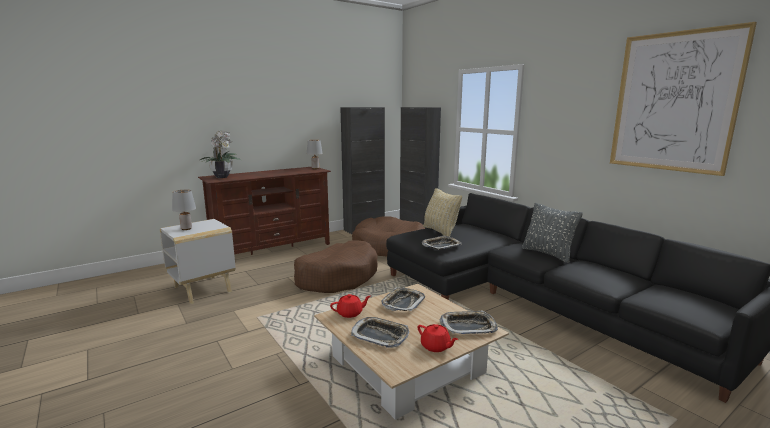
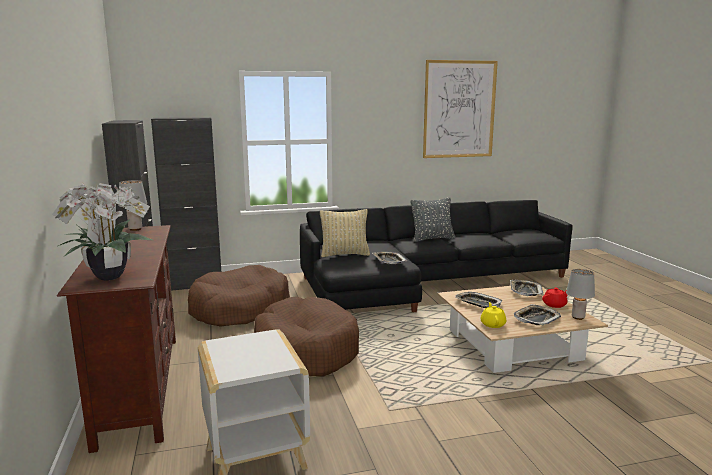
camera: 70 degrees left, 0 degrees up
grey table lamp [172,190,196,230] -> grey table lamp moved to [566,269,595,320]
red teapot [330,294,371,318] -> yellow teapot [481,302,506,328]

